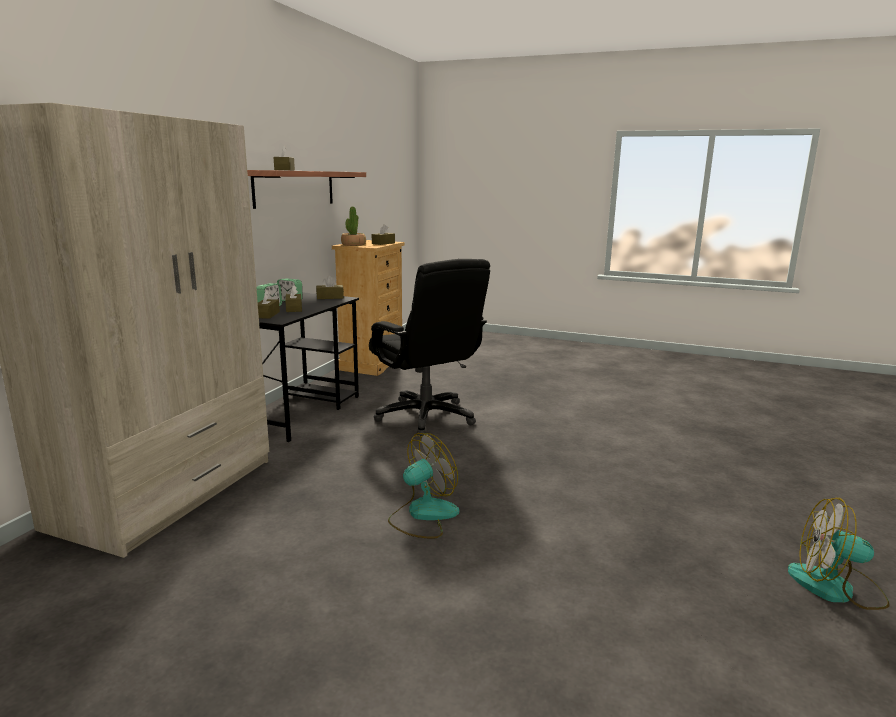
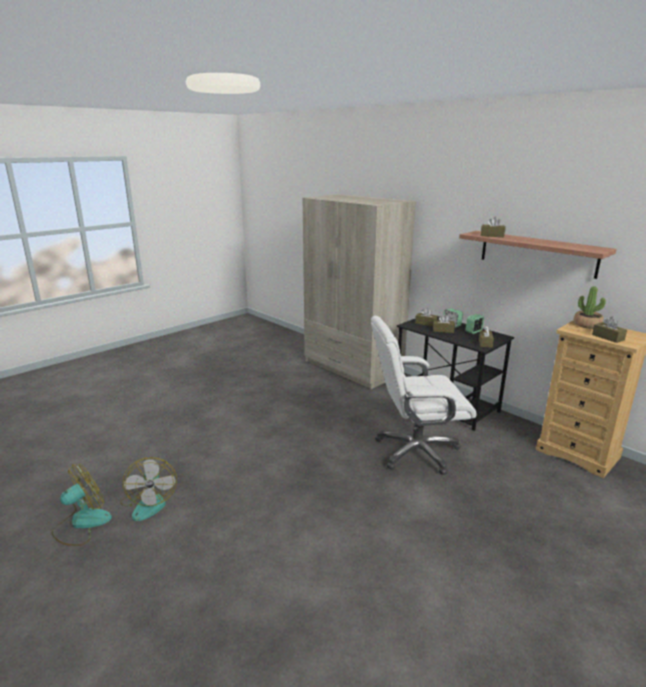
camera: 115 degrees right, 5 degrees up
black office chair [369,259,490,437] -> white office chair [371,316,477,475]
fan [388,433,459,539] -> fan moved to [120,457,177,521]

